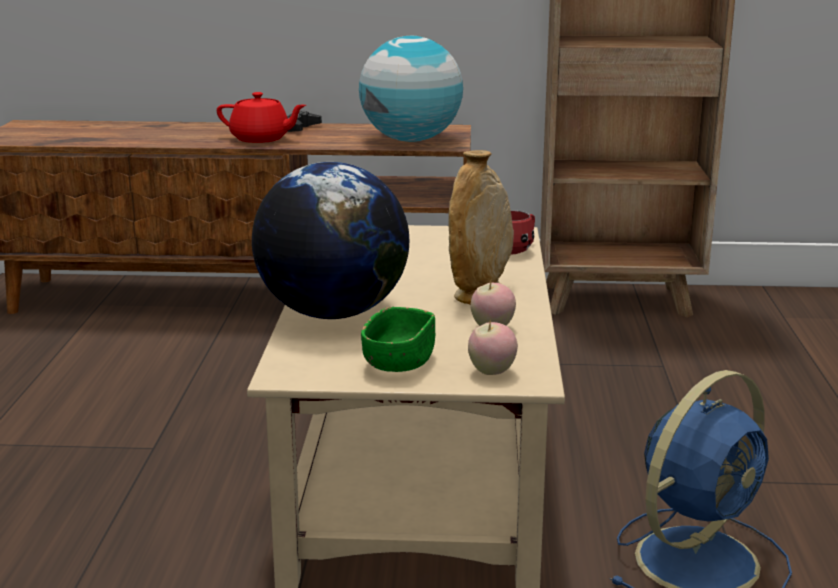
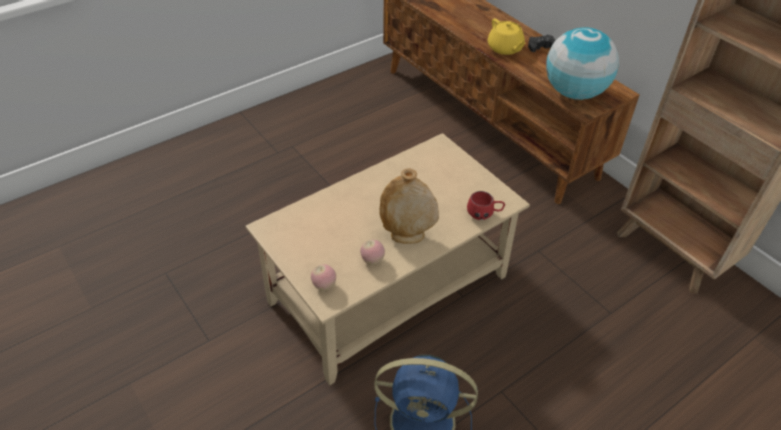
camera: 50 degrees right, 25 degrees up
red teapot [217,92,306,143] -> yellow teapot [488,19,526,55]
globe [252,162,409,319] -> none
green bowl [361,307,435,372] -> none

